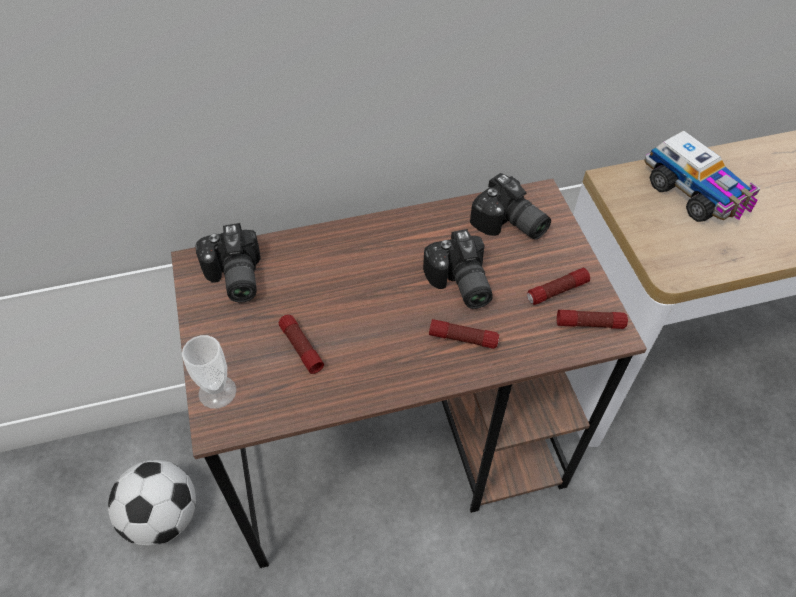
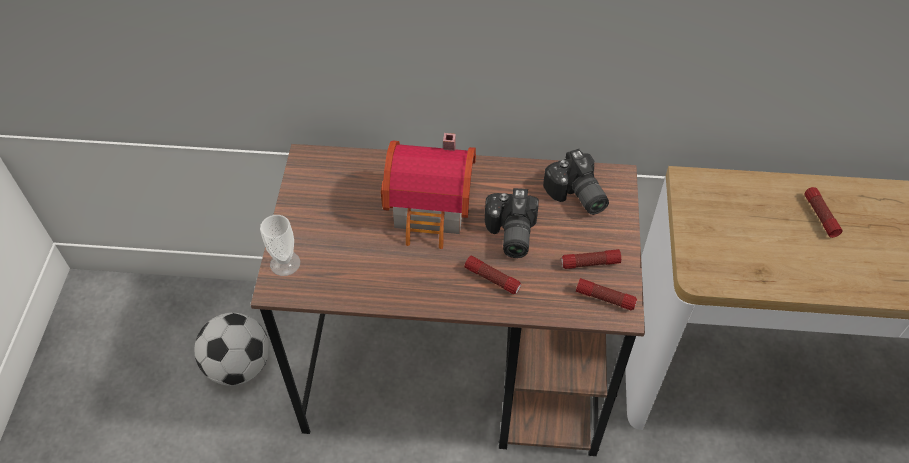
camera: 20 degrees right, 0 degrees up
camera [195,223,261,302] -> none
flashlight [279,315,324,374] -> flashlight moved to [805,187,843,238]
toy truck [644,131,761,222] -> none
none -> toy house [381,133,476,249]

